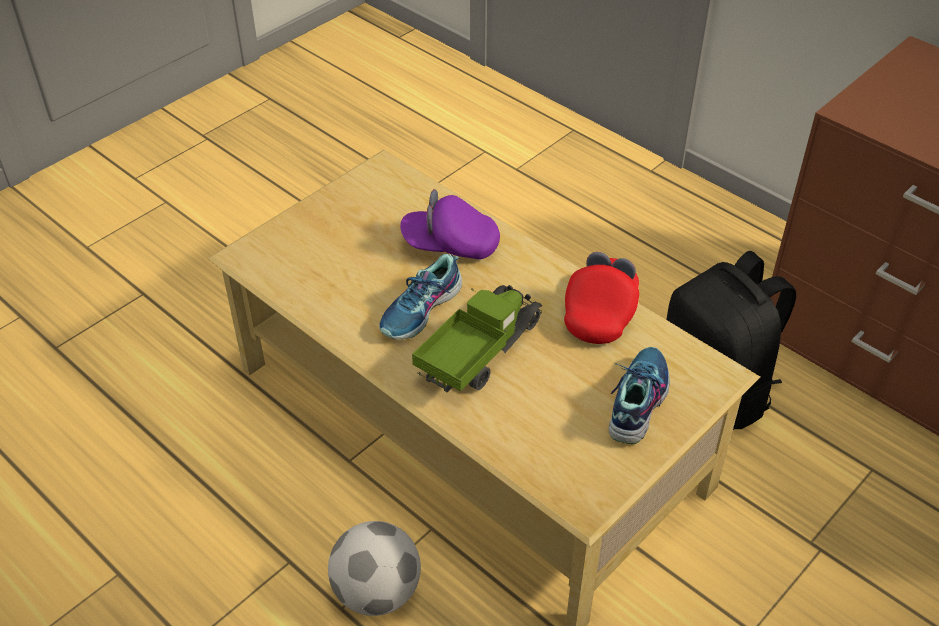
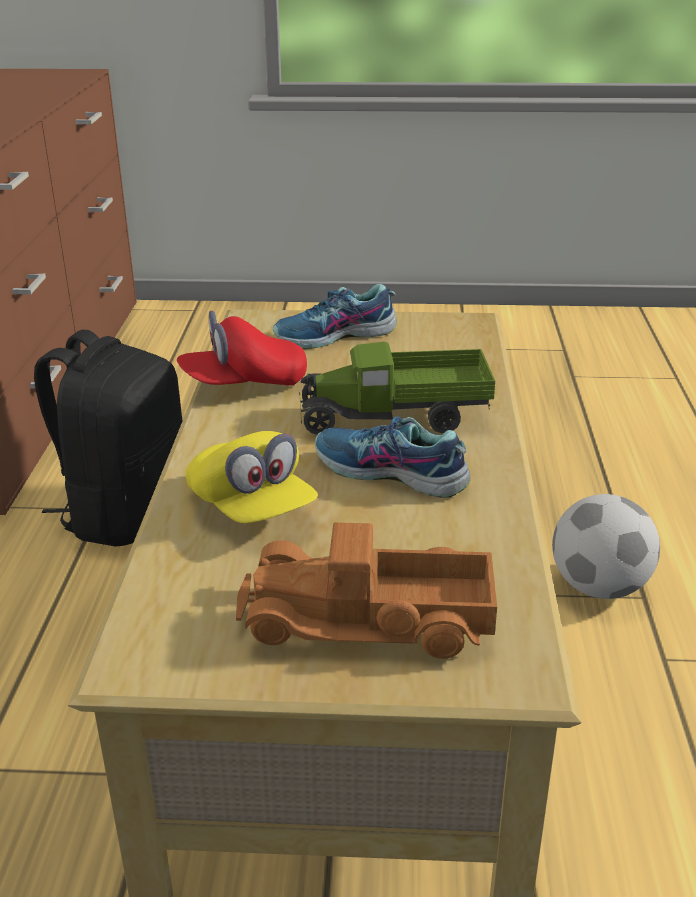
camera: 130 degrees left, 15 degrees down
shoe [379,254,462,339] -> shoe turned 150 degrees counterclockwise [315,417,471,498]
purple cap [400,189,500,260] -> yellow cap [186,431,318,523]
none -> toy truck [236,522,497,659]

